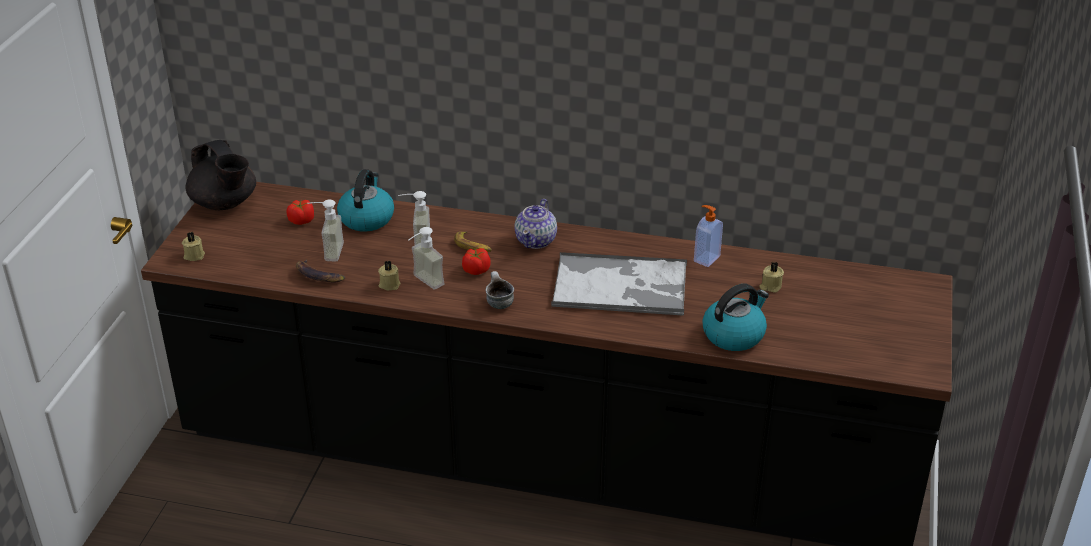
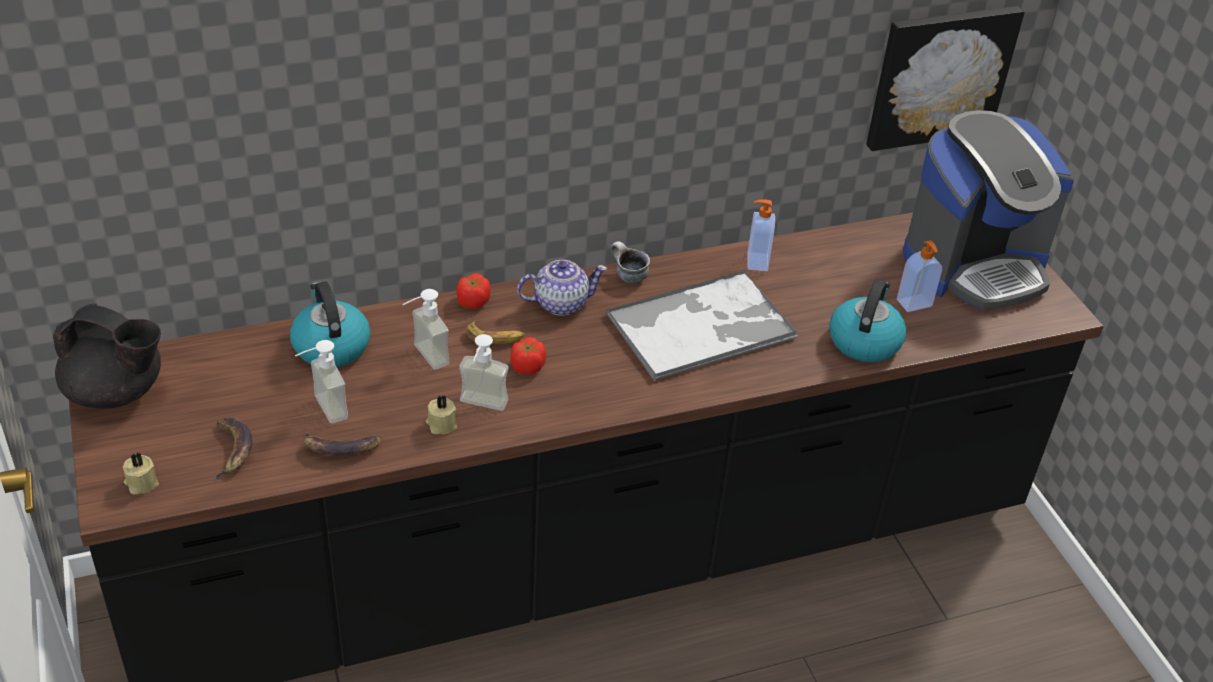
camera: 35 degrees left, 5 degrees up
tomato [287,200,314,225] -> tomato moved to [456,273,491,309]
mug [486,271,514,309] -> mug moved to [611,241,650,283]
teapot [515,199,557,249] -> teapot turned 90 degrees counterclockwise [517,260,607,316]
beige candle [759,262,784,293] -> none
none -> banana [211,418,252,481]
none -> picture [866,6,1025,151]
none -> soap dispenser [897,240,942,312]
none -> coffee machine [903,110,1074,309]

